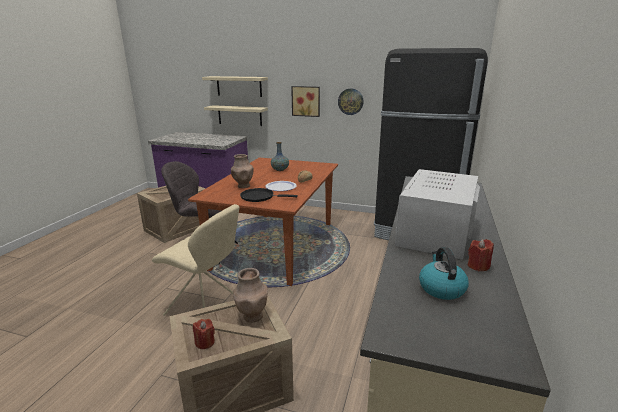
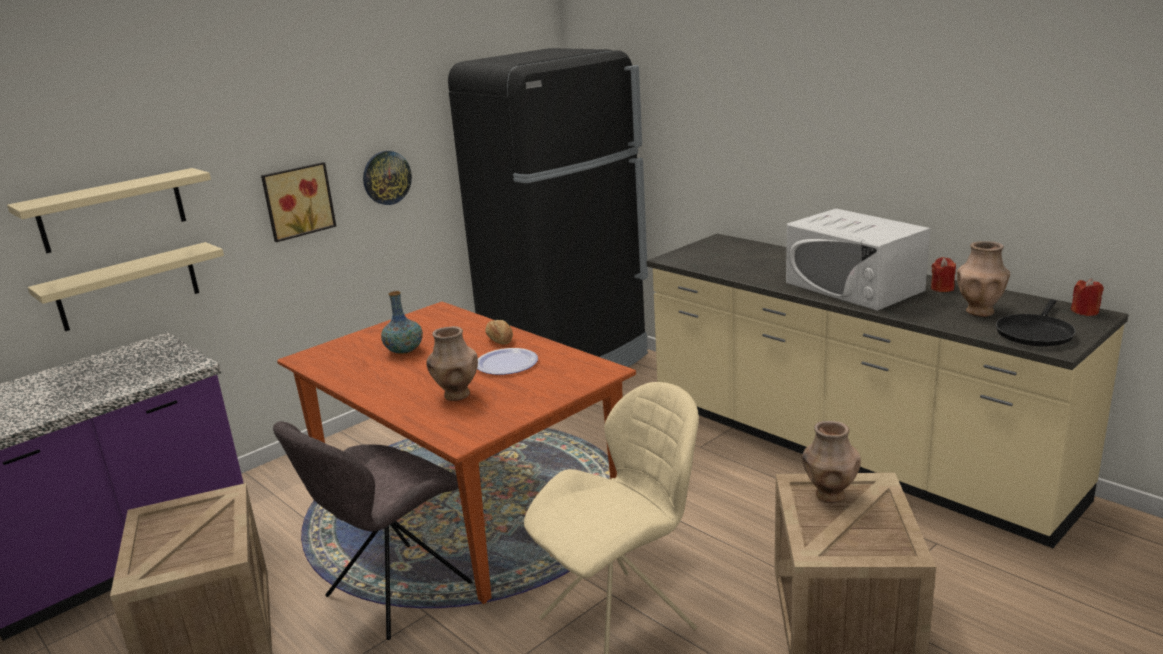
camera: 60 degrees left, 0 degrees up
red candle [193,319,215,349] -> red candle moved to [1071,279,1104,316]
black frying pan [240,188,298,202] -> black frying pan moved to [996,299,1076,346]
kettle [419,247,469,300] -> brown vase [957,241,1010,317]

